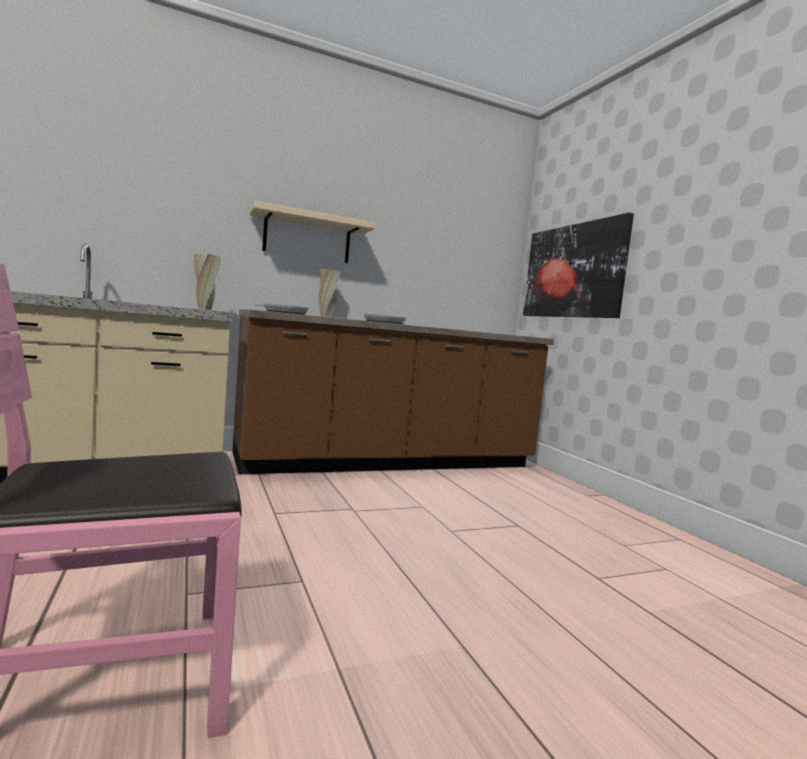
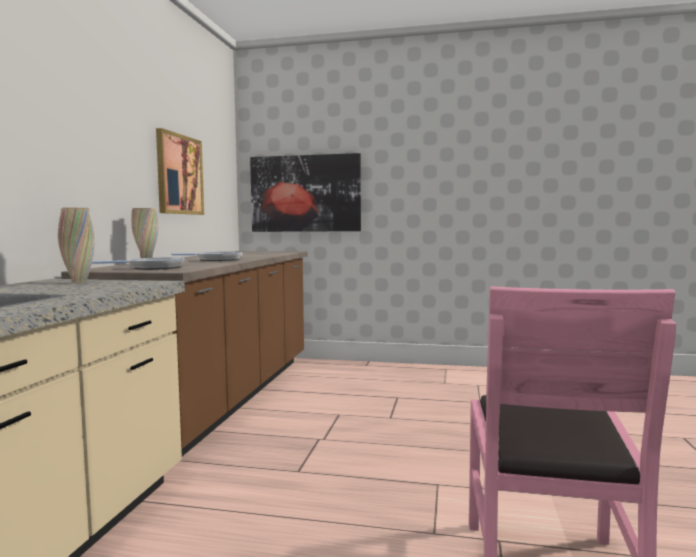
camera: 55 degrees left, 0 degrees up
beige shelf [249,201,376,263] -> none
none -> picture [156,128,204,215]

